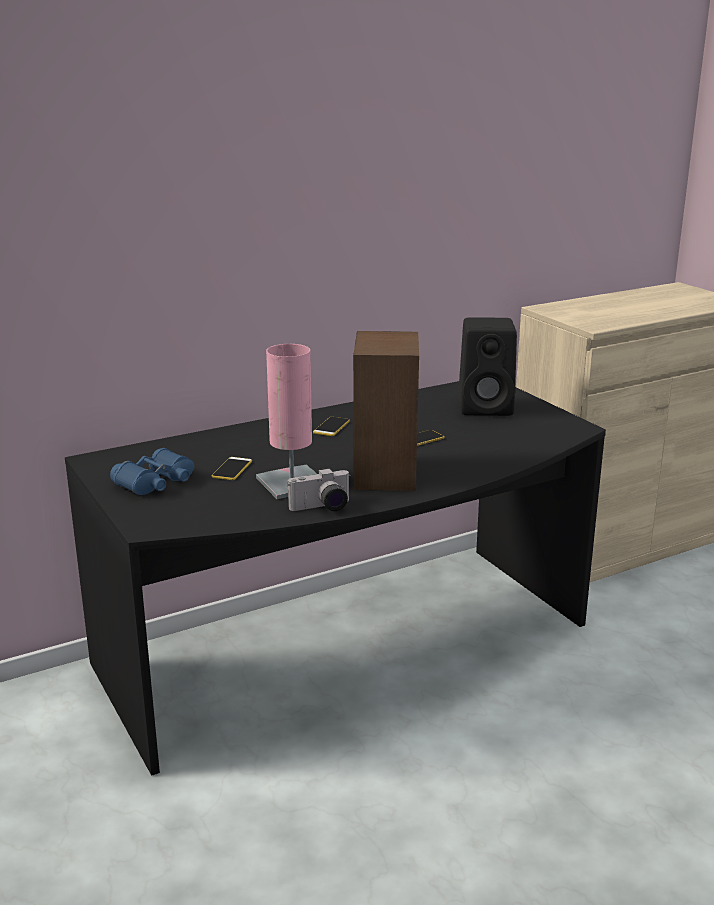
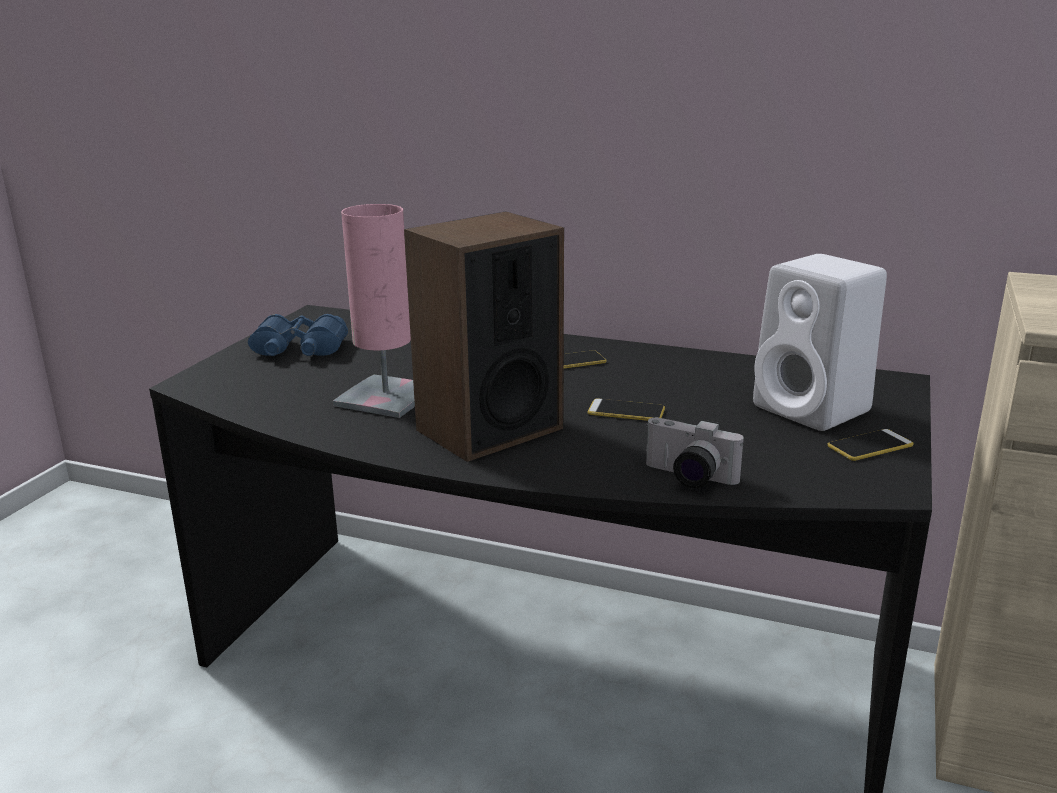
camera: 50 degrees right, 0 degrees up
phone [212,457,252,480] -> phone moved to [827,429,914,461]
camera [288,468,350,511] -> camera moved to [645,418,744,488]
black speaker [458,317,517,416] -> white speaker [753,254,887,431]

